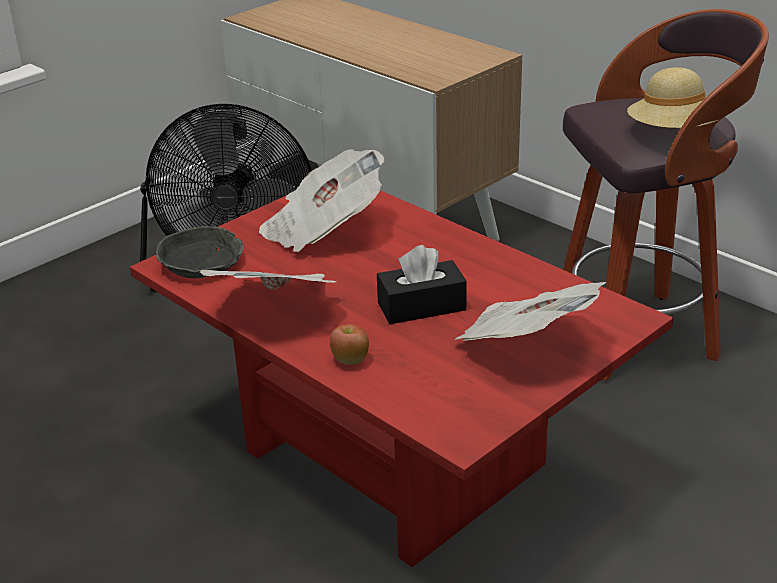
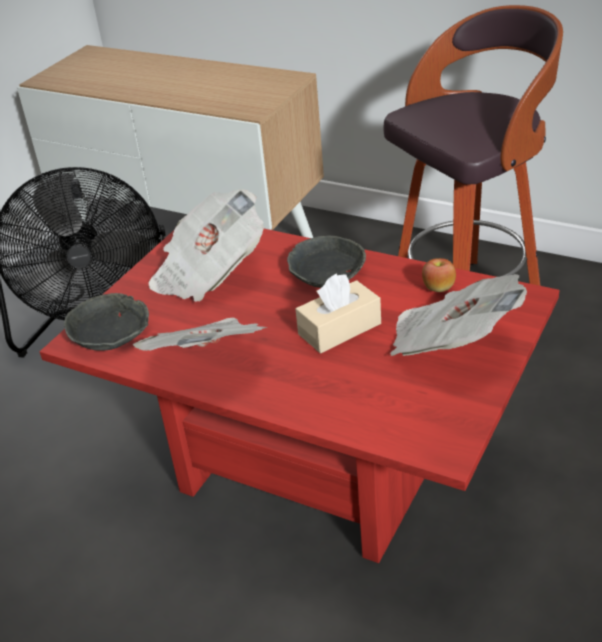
camera: 15 degrees left, 5 degrees up
apple [330,324,369,365] -> apple moved to [422,258,456,292]
black tissue box [377,245,467,324] -> beige tissue box [295,274,381,353]
beige hat [627,67,718,128] -> none
none -> grey bowl [287,236,366,288]

